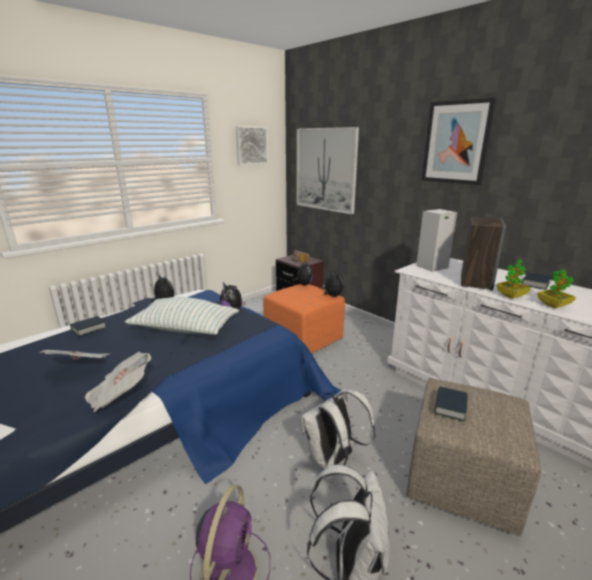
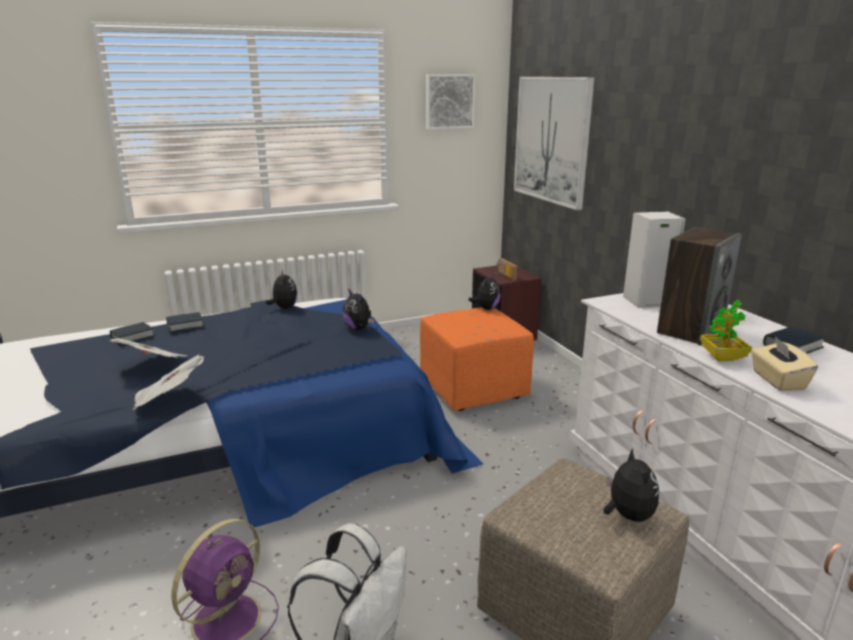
camera: 20 degrees right, 0 degrees up
pillow [125,297,239,335] -> none
white backpack [300,388,375,469] -> none
plush toy [323,271,343,297] -> plush toy moved to [604,448,659,522]
picture [422,98,496,185] -> none
book [434,387,468,421] -> book moved to [110,322,155,345]
potted plant [537,269,576,308] -> beige tissue box [751,336,818,391]

